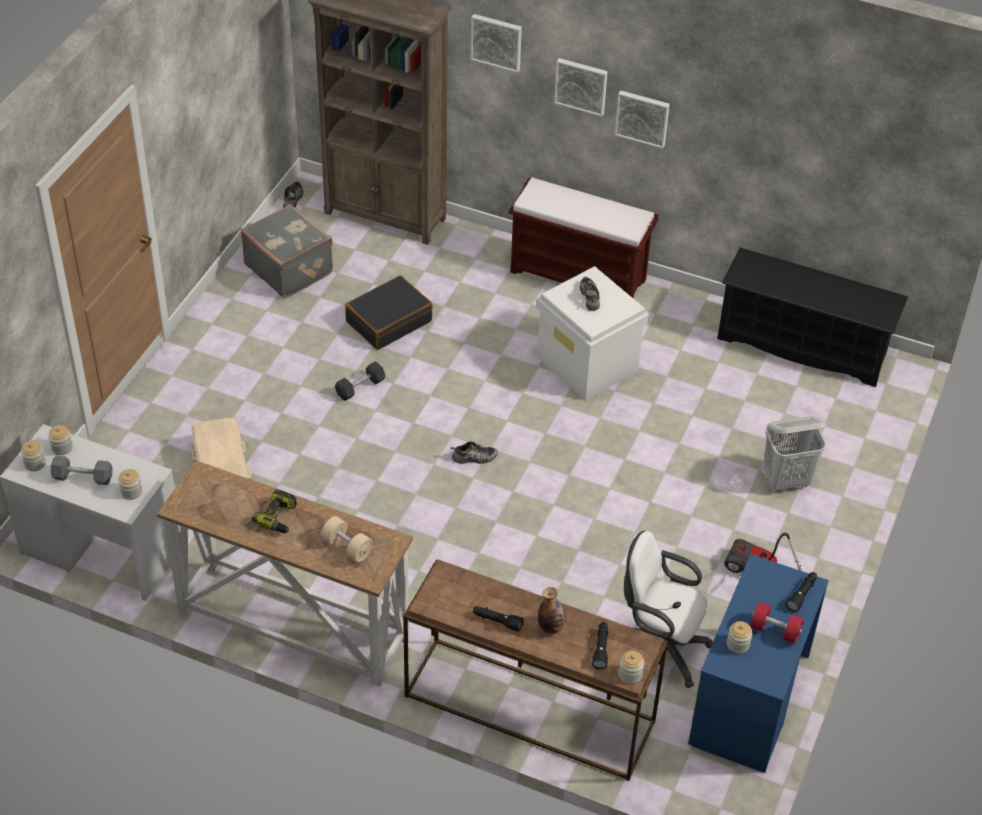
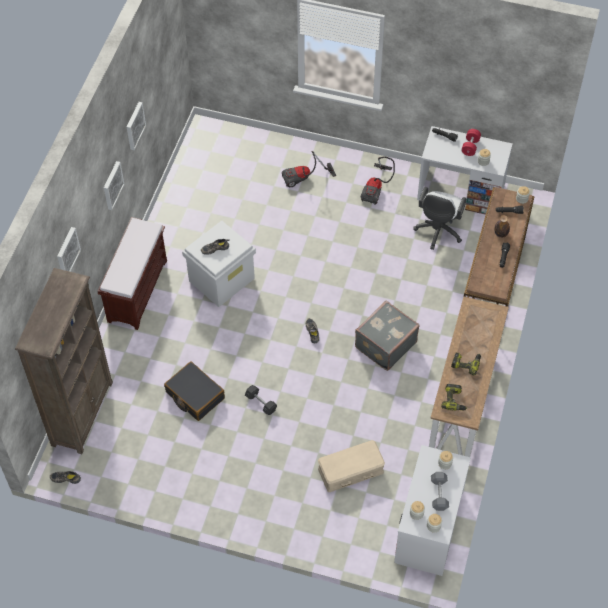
camera: 95 degrees left, 10 degrees up
grey suitcase [241,204,333,298] -> grey suitcase moved to [355,301,420,371]
beige dumbbell [321,516,373,562] -> none
picture [554,58,608,117] -> picture moved to [127,102,146,150]
blue desk [688,554,829,773] -> white desk [417,126,513,215]
black shoe rack [717,248,908,387] -> none
white laundry basket [763,416,826,491] -> vacuum cleaner [282,151,336,187]
none -> power drill [441,384,467,410]

